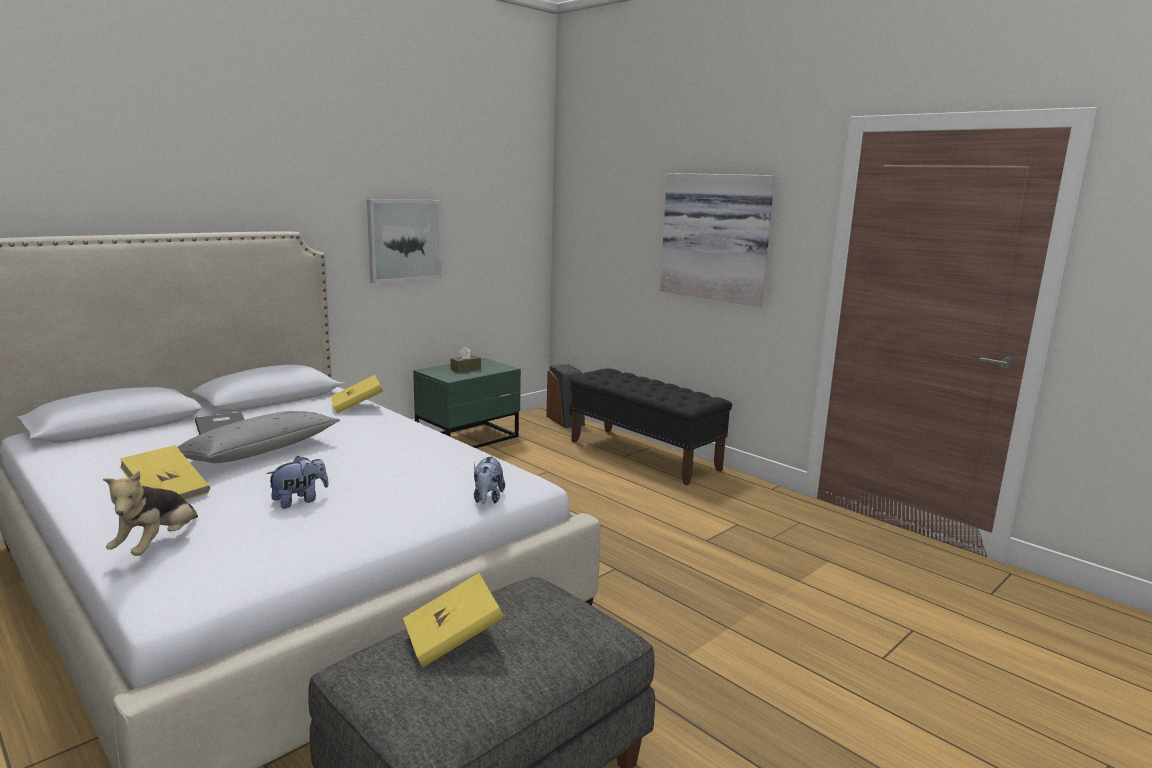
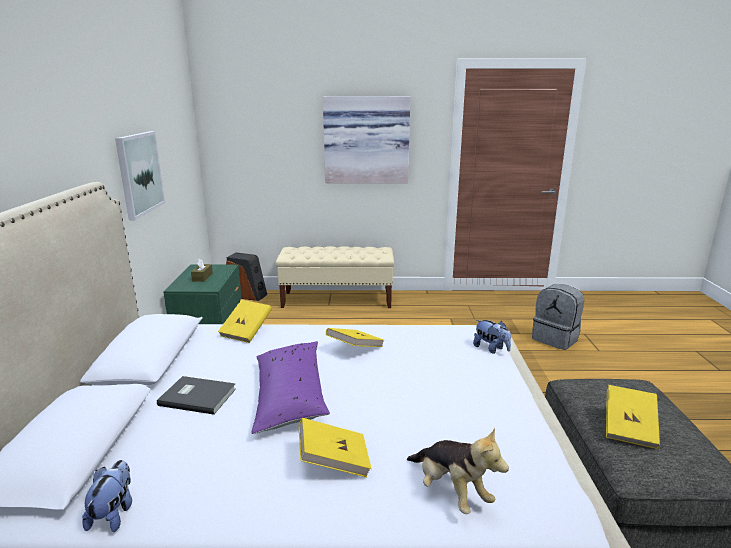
camera: 45 degrees left, 5 degrees up
grey pillow [177,411,340,463] -> purple pillow [251,341,330,434]
plush toy [266,456,329,509] -> plush toy moved to [82,460,132,532]
black bench [570,368,732,485] -> beige bench [276,246,394,308]
none -> yellow book [326,328,384,347]
none -> grey backpack [532,284,584,350]

